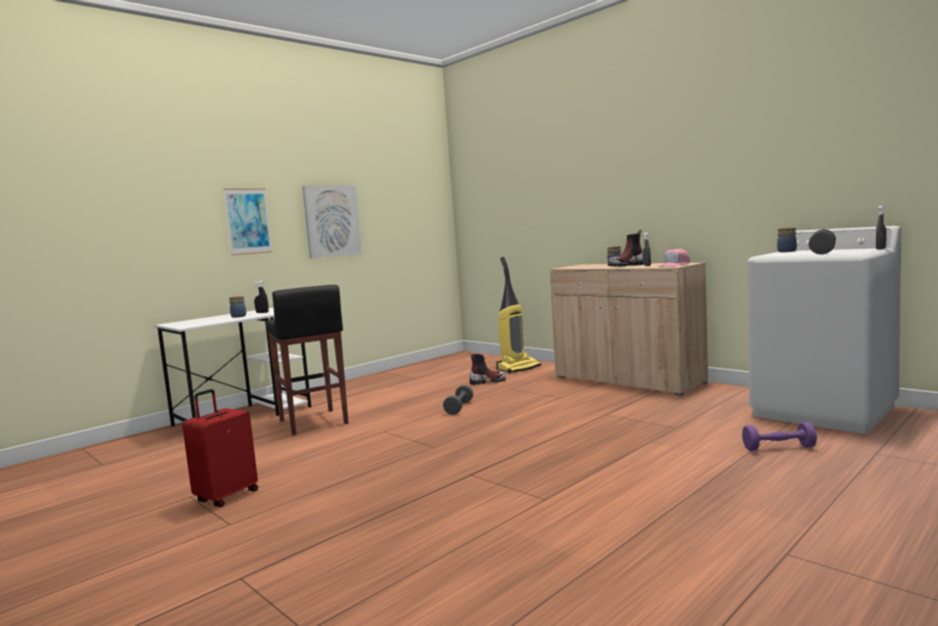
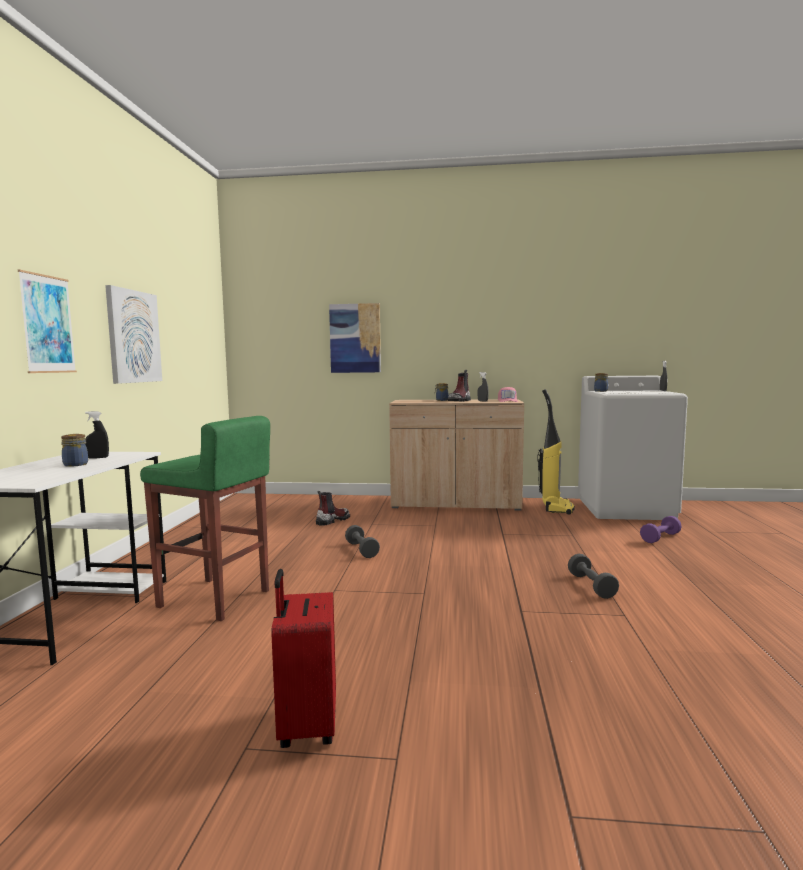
camera: 40 degrees left, 0 degrees up
black stool [266,285,348,435] -> green stool [140,416,270,621]
vacuum cleaner [496,257,541,374] -> vacuum cleaner moved to [537,389,575,515]
grey dumbbell [808,229,836,255] -> grey dumbbell moved to [568,554,619,599]
none -> picture [329,303,381,373]

